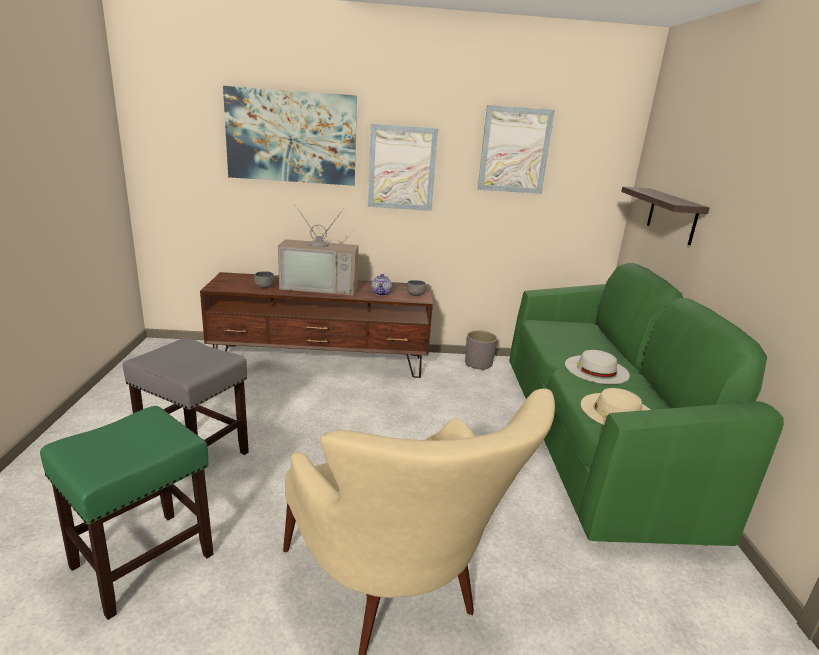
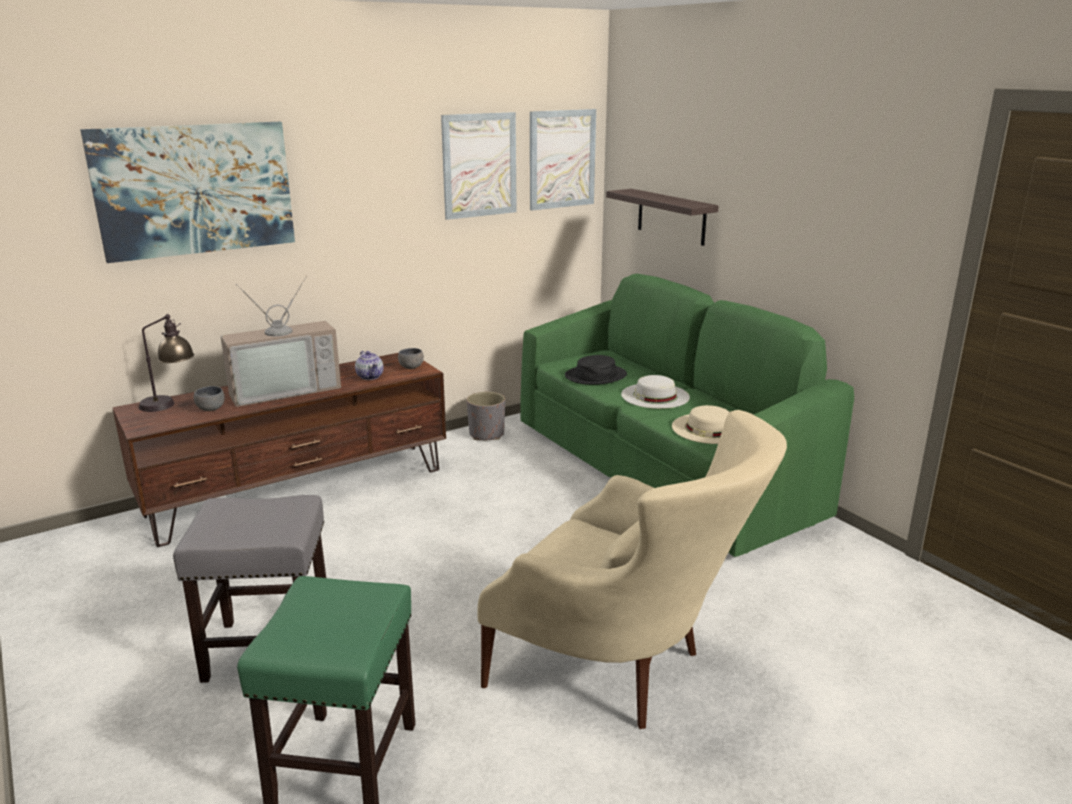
camera: 30 degrees left, 0 degrees up
picture [368,124,438,211] -> picture moved to [530,109,596,210]
none -> table lamp [139,314,194,412]
none -> black hat [565,355,627,385]

